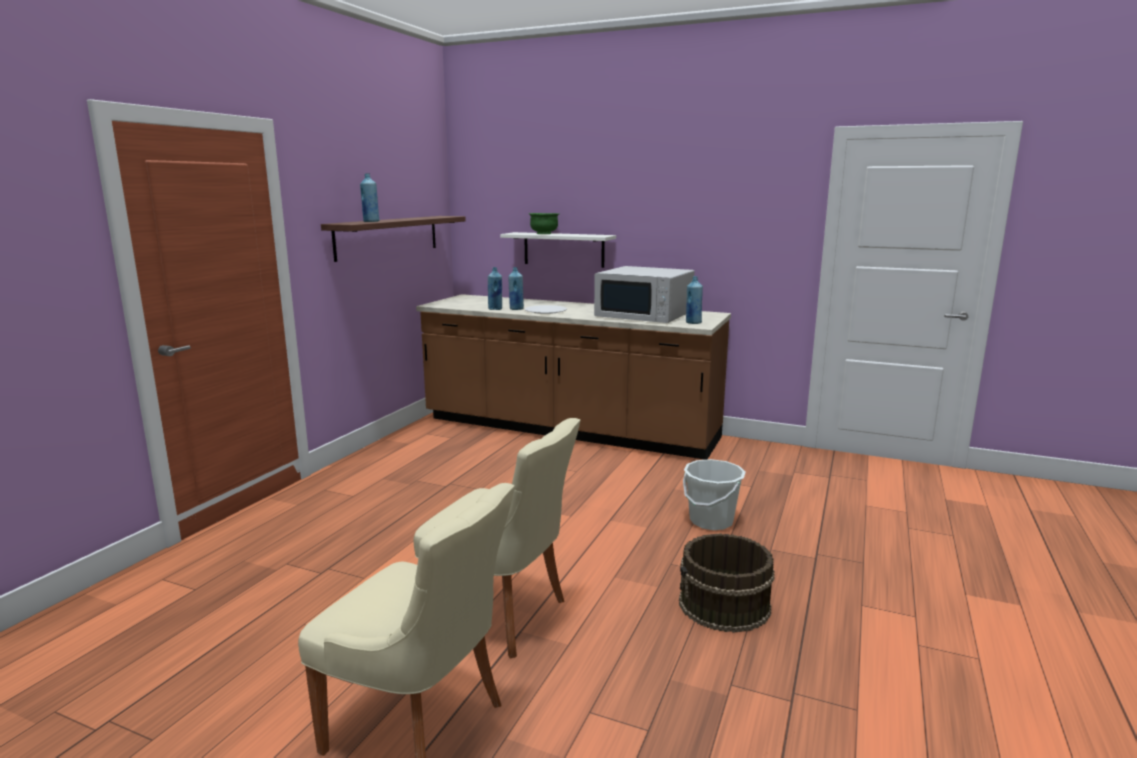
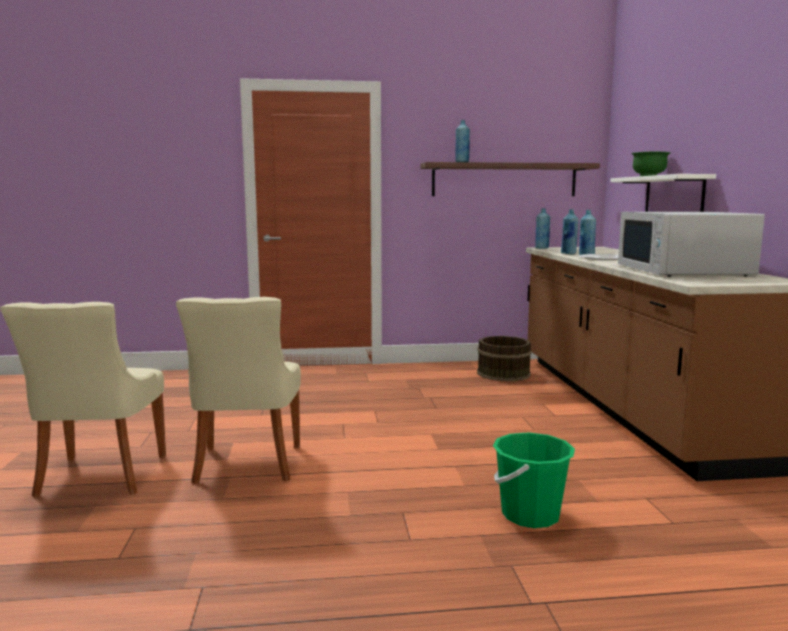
camera: 60 degrees right, 5 degrees down
brown bucket [679,533,775,633] -> brown bucket moved to [477,336,532,381]
white bucket [683,459,746,530] -> green bucket [493,432,575,528]
blue bottle [686,276,703,324] -> blue bottle moved to [535,208,550,249]

